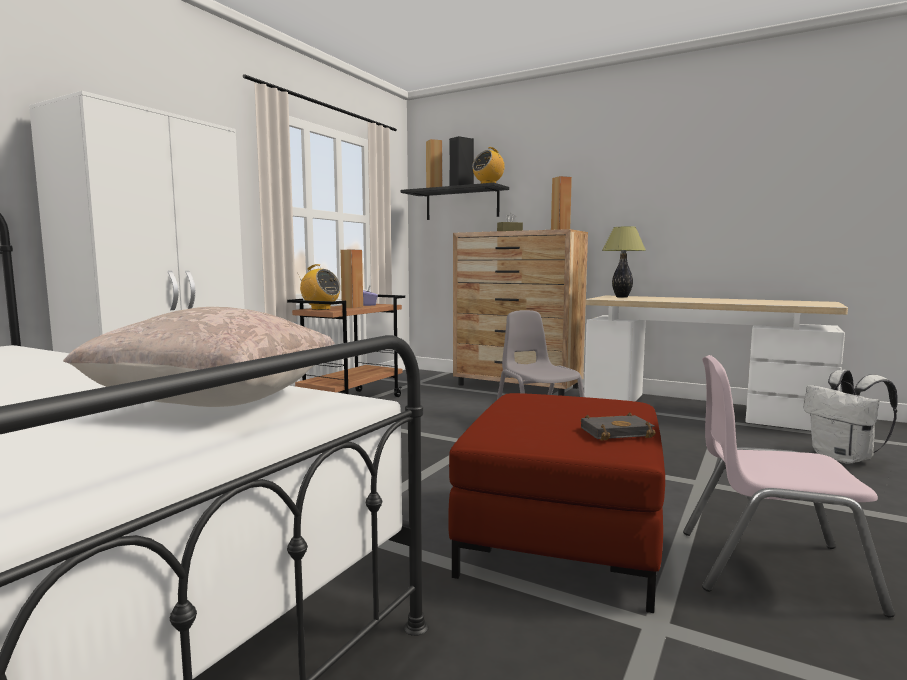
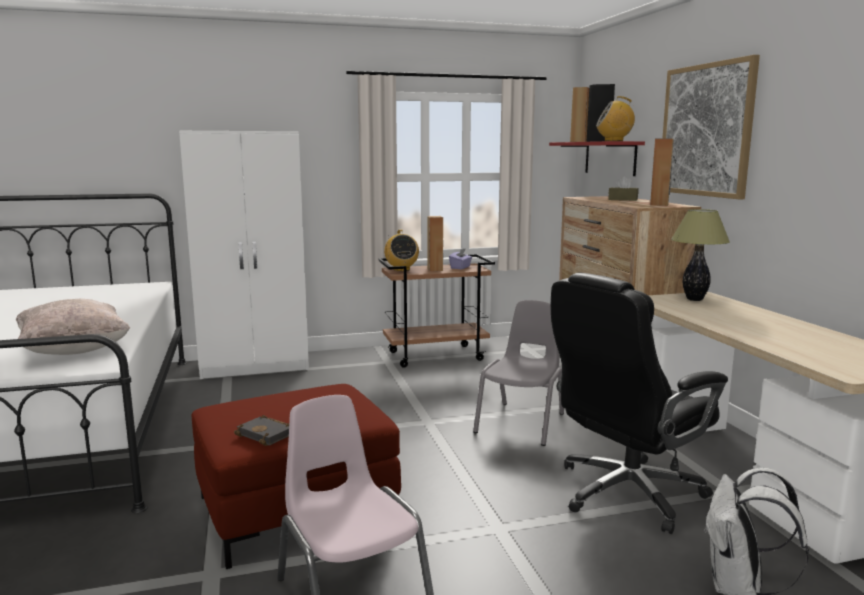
camera: 45 degrees right, 5 degrees up
black shelf [400,183,509,220] -> red shelf [549,141,645,176]
none -> black office chair [551,273,728,534]
none -> picture [662,55,760,199]

